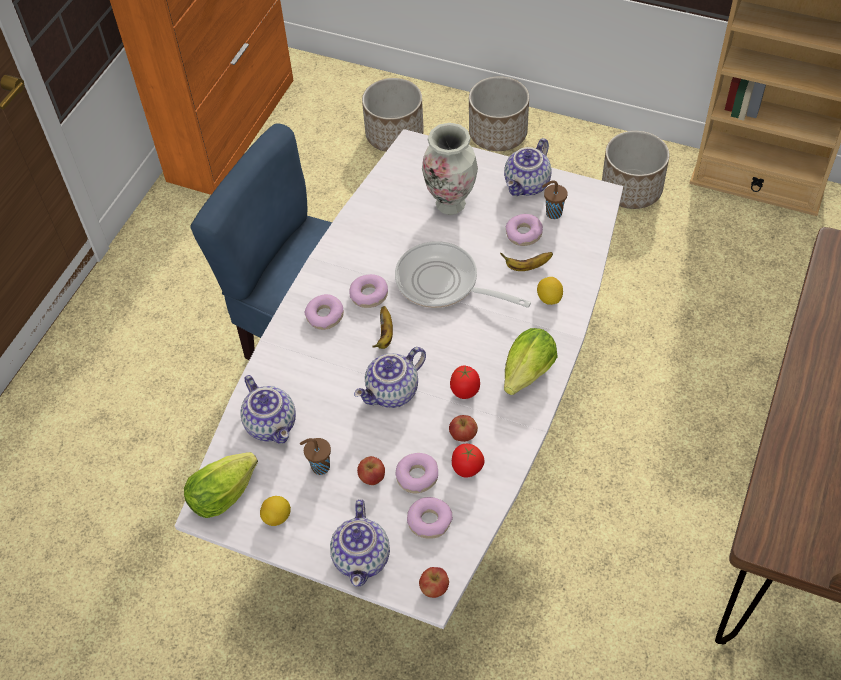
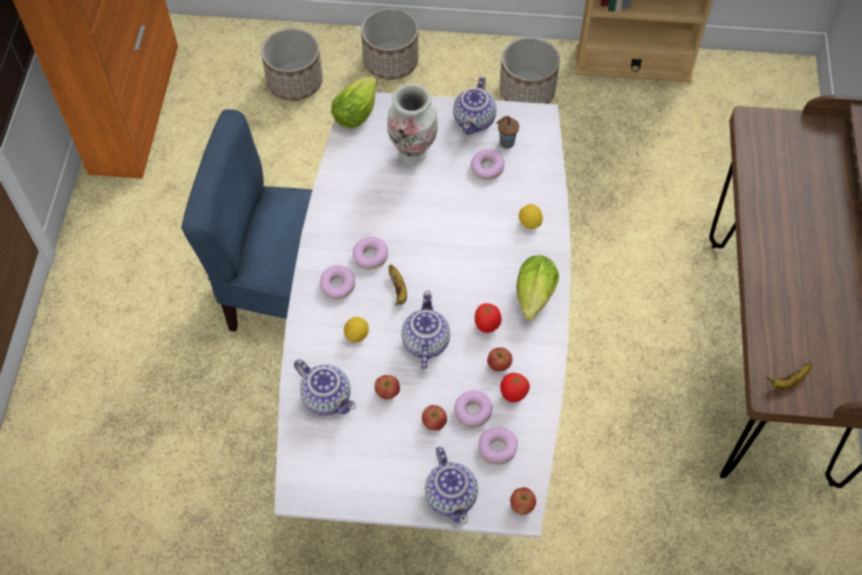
camera: 20 degrees left, 5 degrees up
lettuce [184,452,258,518] -> lettuce moved to [331,76,377,129]
lemon [260,496,291,526] -> lemon moved to [344,317,369,342]
brown cup [300,438,331,475] -> none
teapot [354,347,426,408] -> teapot turned 150 degrees clockwise [402,290,450,370]
frying pan [395,241,531,308] -> none
banana [500,252,553,271] -> banana moved to [766,362,812,390]
none -> apple [374,375,400,399]

